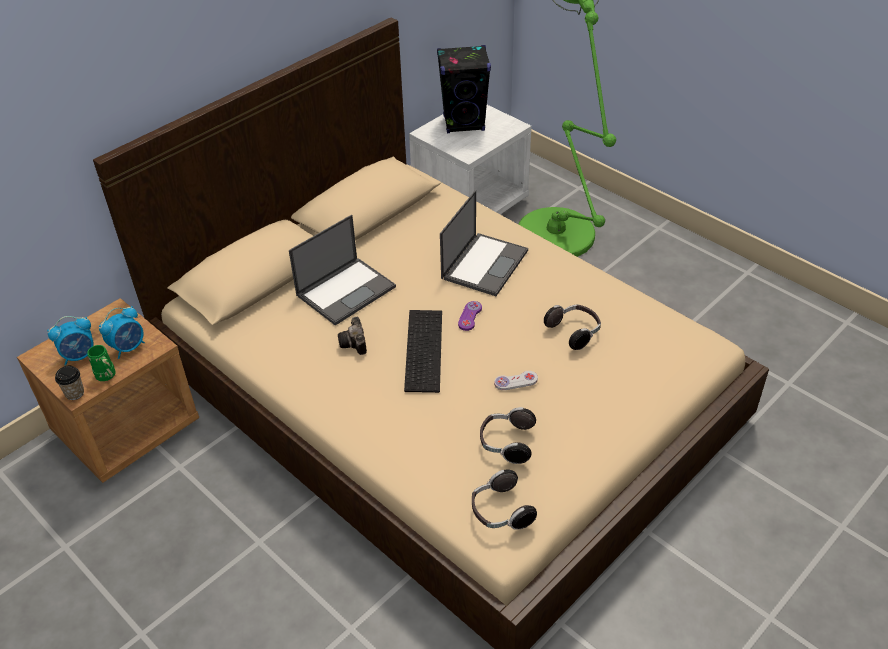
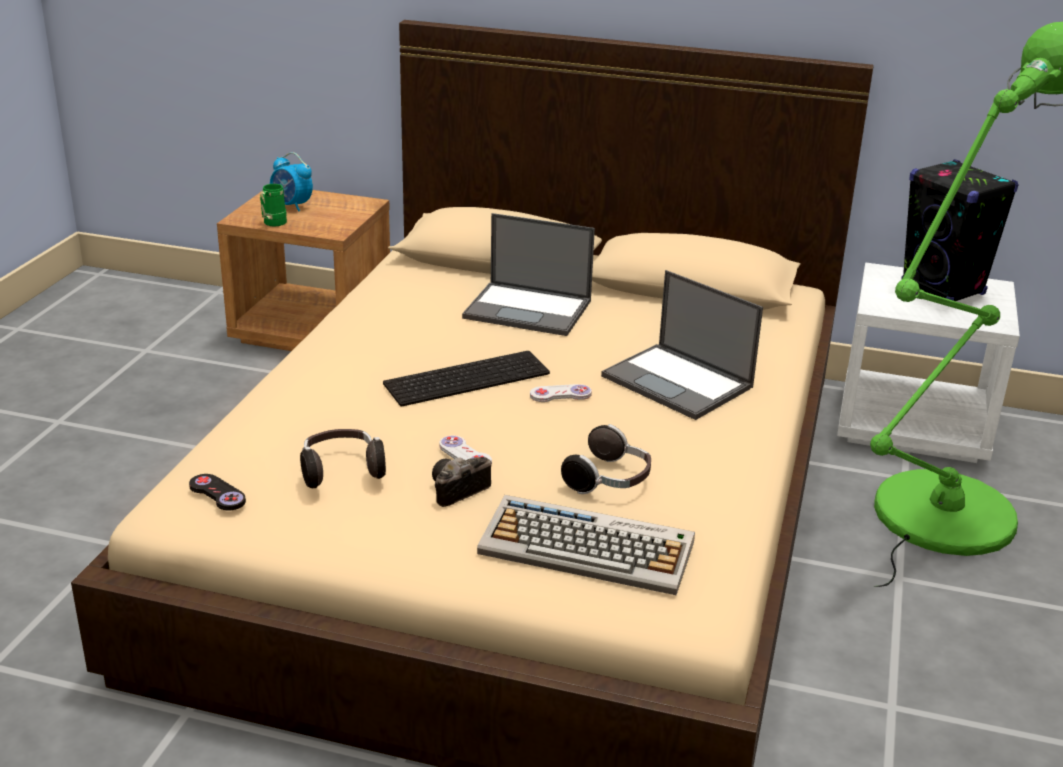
camera: 60 degrees right, 15 degrees down
cup [55,366,84,400] -> none
alarm clock [99,306,145,359] -> none
camera [338,316,367,355] -> camera moved to [432,457,491,507]
laptop [440,190,528,296] -> laptop turned 45 degrees clockwise [601,270,763,420]
purple game controller [458,301,482,331] -> white game controller [530,384,592,402]
headphones [472,469,537,530] -> black game controller [189,474,246,511]
none -> keyboard [477,495,695,595]

